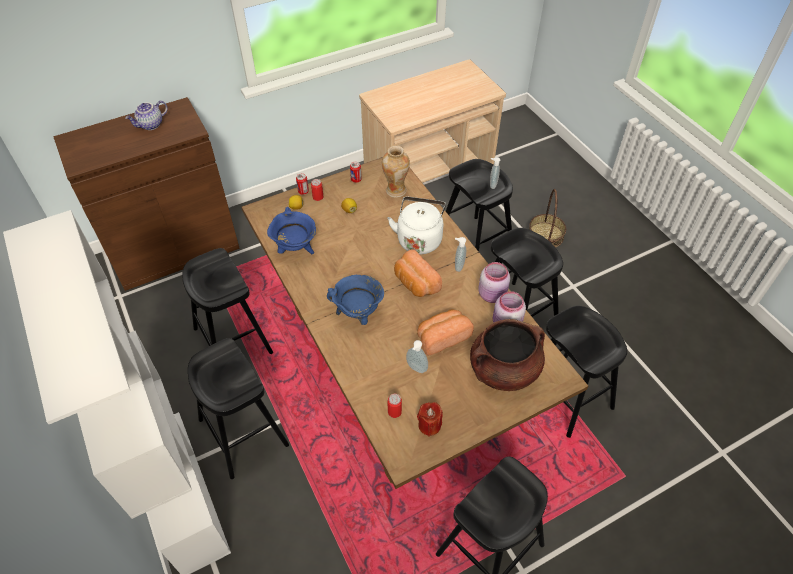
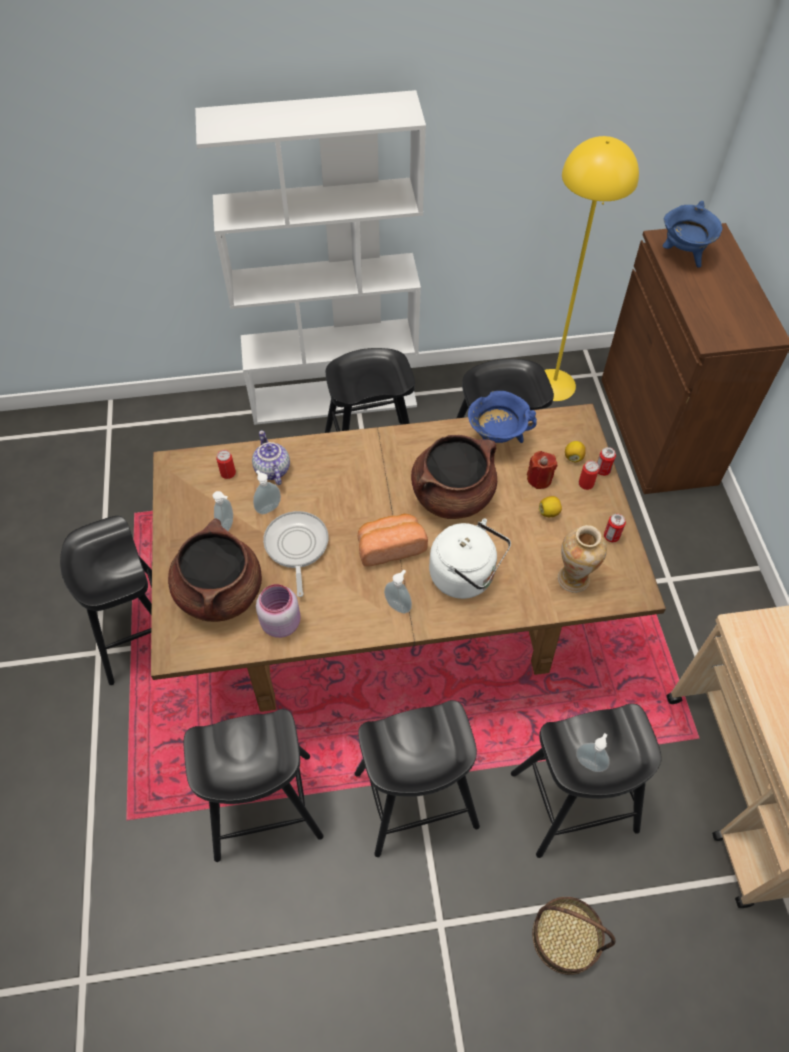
camera: 110 degrees right, 5 degrees up
teapot [125,101,168,130] -> teapot moved to [252,430,290,485]
blue cooking pot [327,275,384,325] -> blue cooking pot moved to [663,201,722,268]
bread [417,309,474,355] -> frying pan [263,511,329,597]
red candle [417,402,443,437] -> red candle moved to [527,451,557,489]
pink jar [479,262,510,303] -> none
none -> soap dispenser [213,491,233,531]
none -> brown cooking pot [411,435,497,519]
none -> yellow floor lamp [544,136,639,401]

